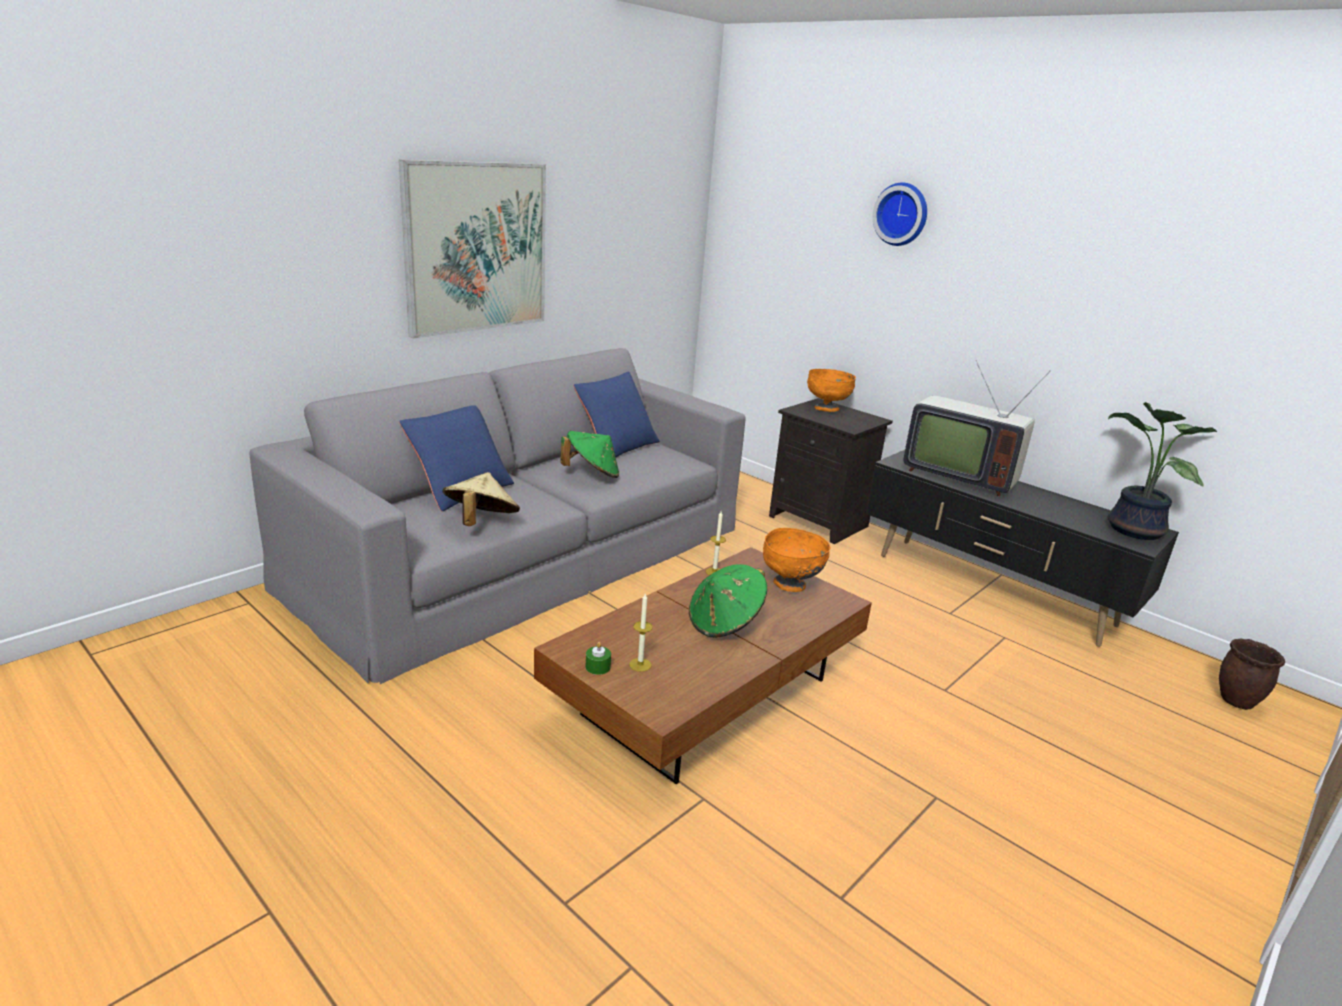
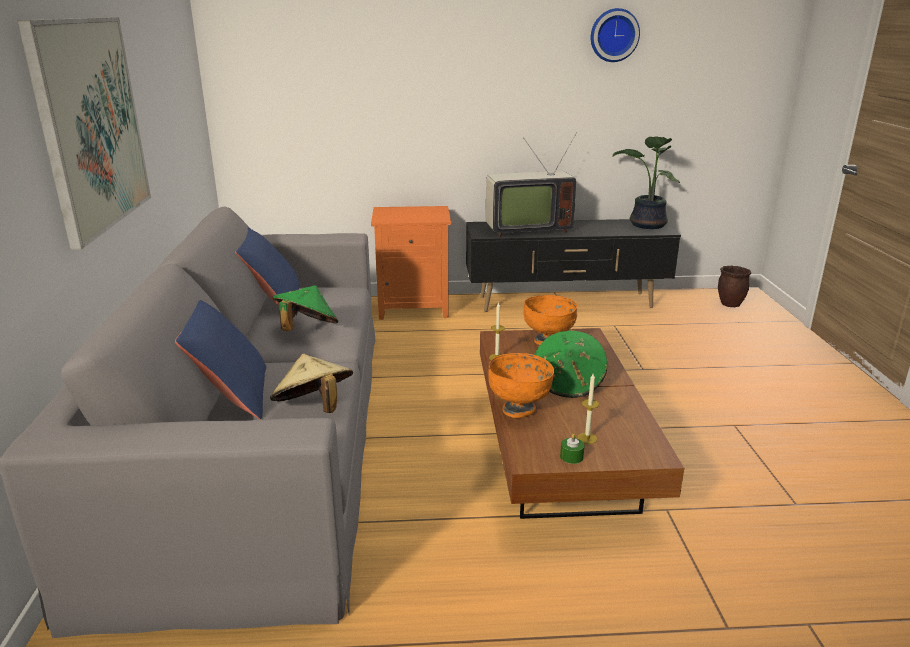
camera: 45 degrees left, 0 degrees up
black nightstand [769,398,893,544] -> orange nightstand [371,206,451,320]
orange bowl [807,369,856,412] -> orange bowl moved to [488,353,554,418]
wall clock [872,182,927,246] -> wall clock moved to [591,8,640,62]

